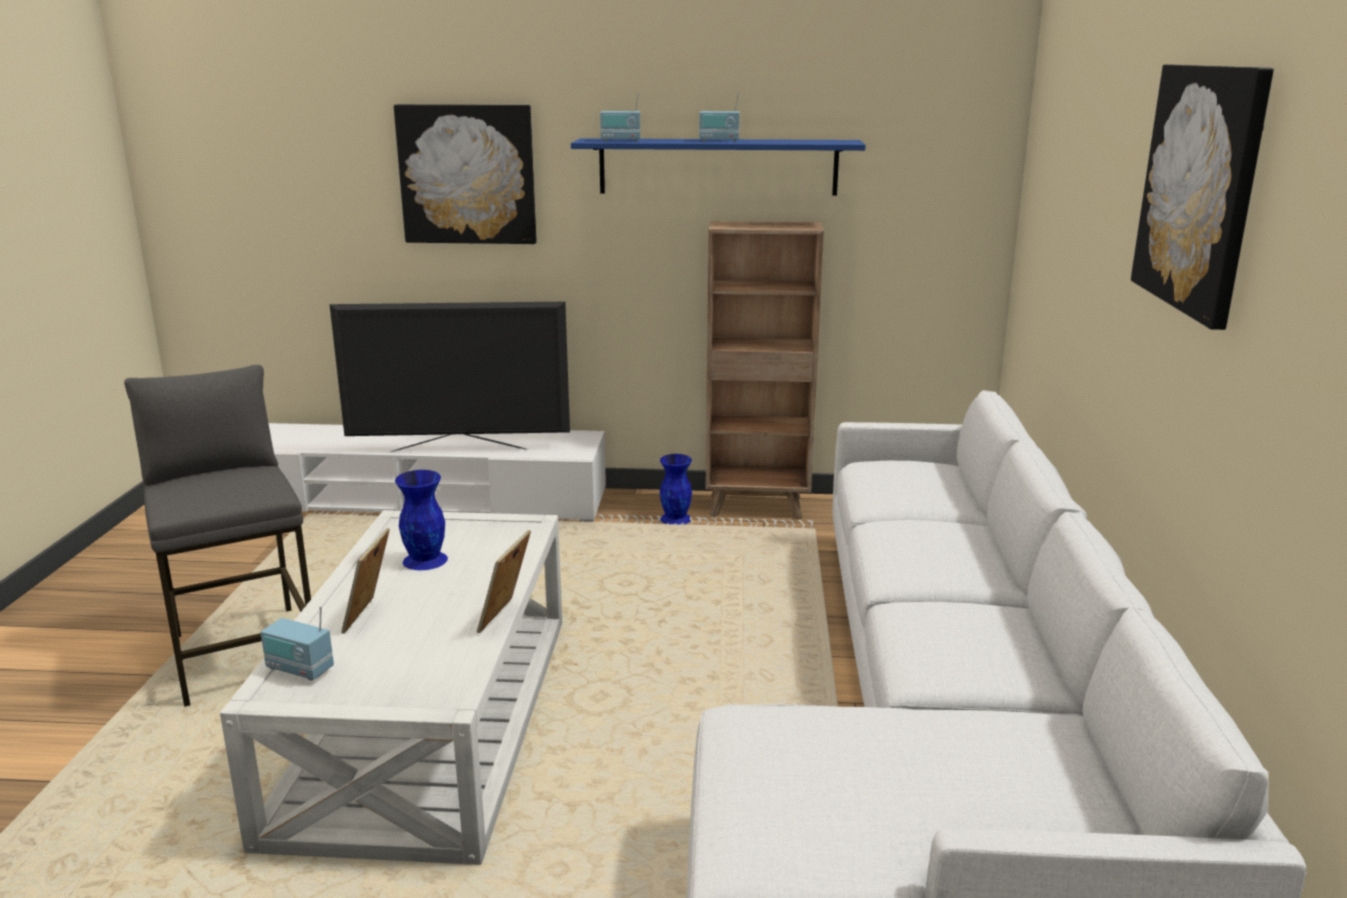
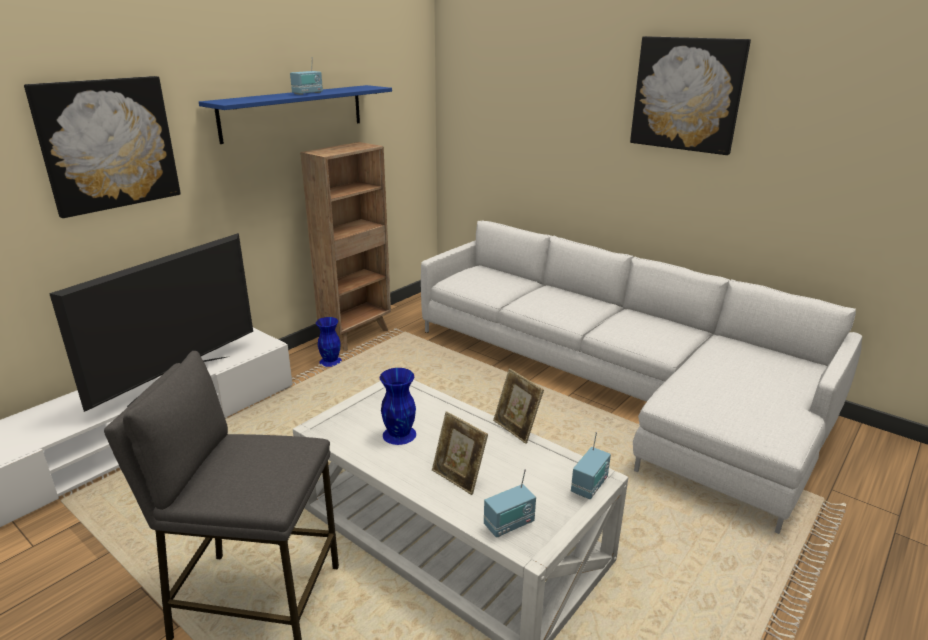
camera: 55 degrees left, 5 degrees up
radio [600,92,640,141] -> radio moved to [571,432,611,499]

